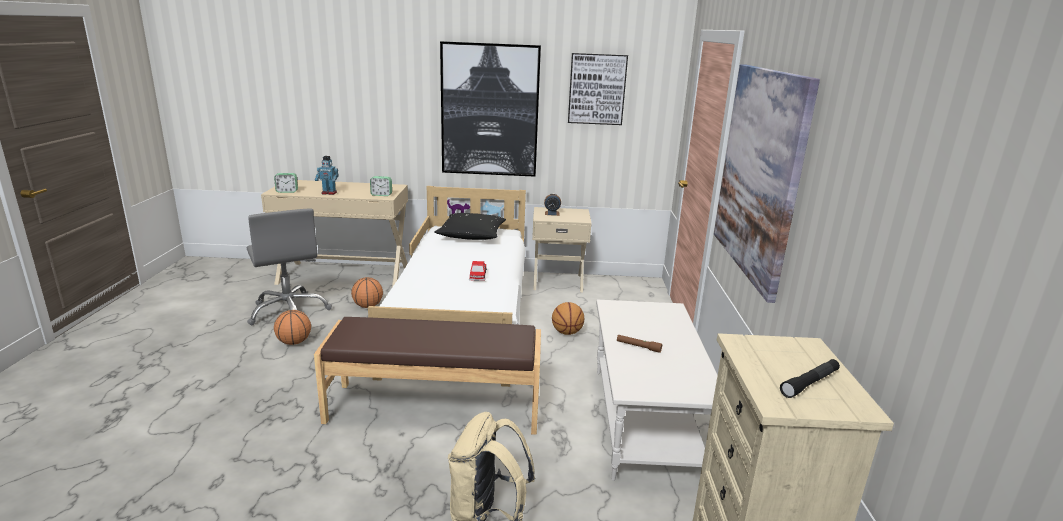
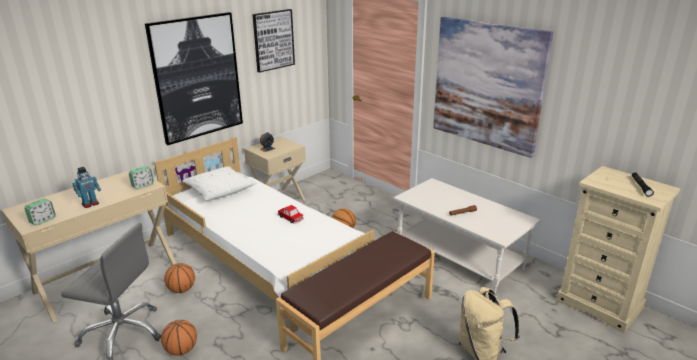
camera: 45 degrees left, 5 degrees up
black pillow [434,213,506,240] -> white pillow [182,166,256,200]

